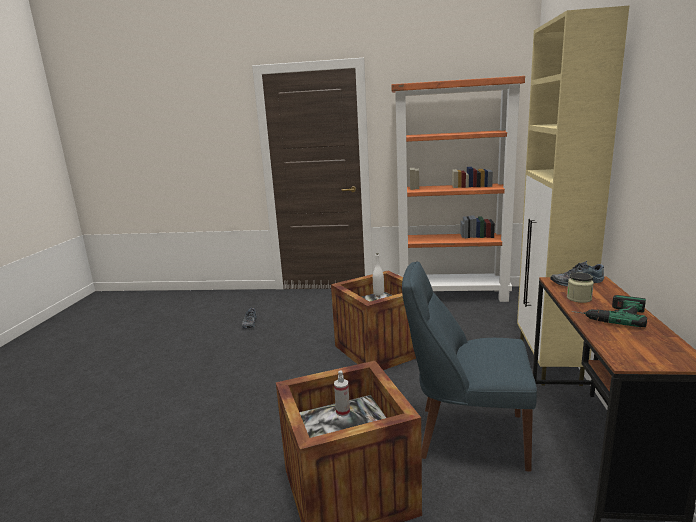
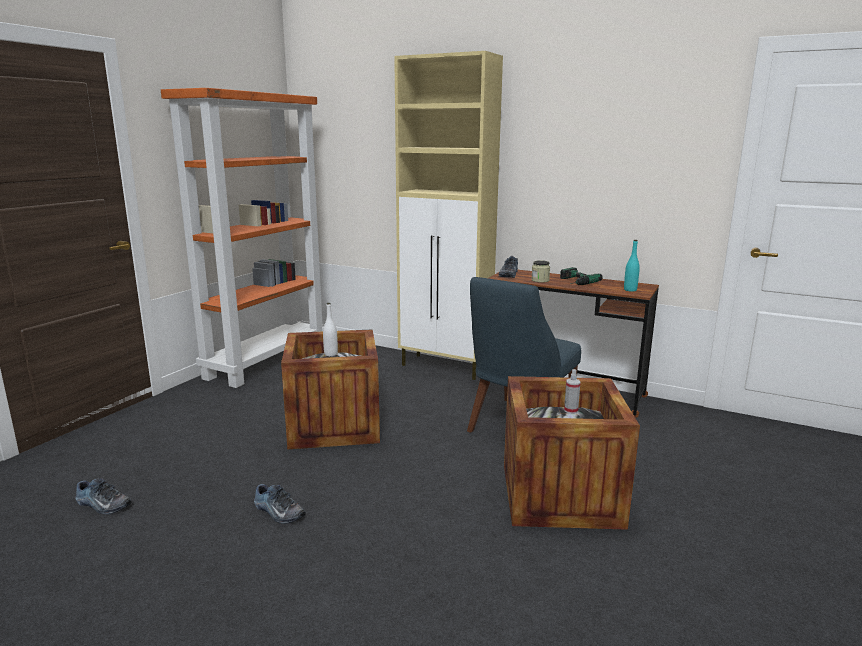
camera: 70 degrees left, 0 degrees up
none -> shoe [254,484,306,524]
none -> turquoise bottle [624,240,640,292]

